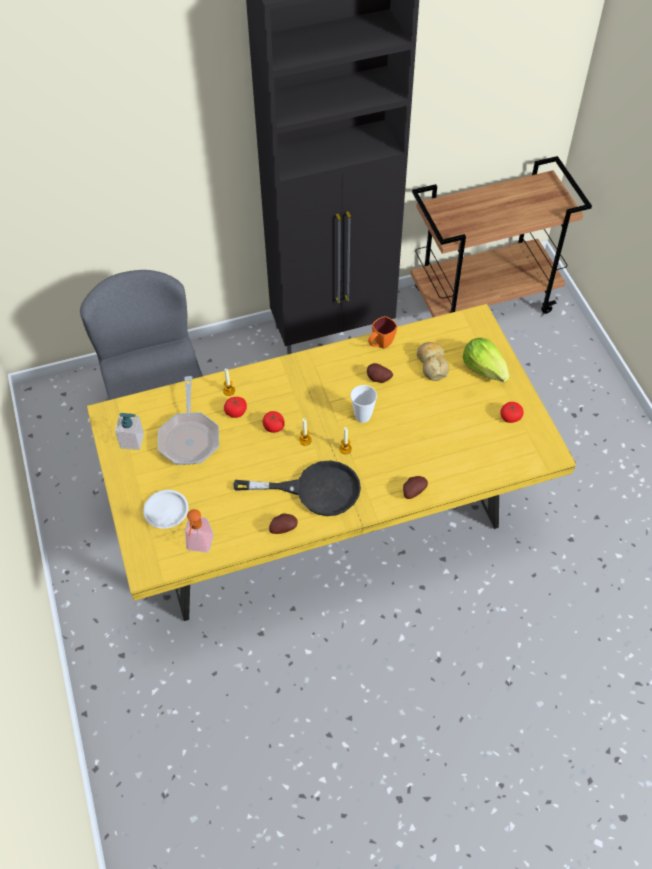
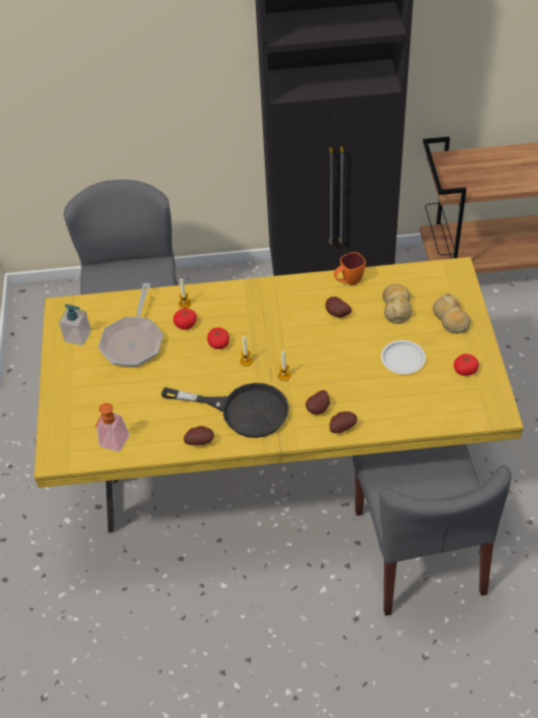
camera: 15 degrees right, 5 degrees down
white plate [143,490,188,529] -> white plate moved to [381,340,426,374]
cup [350,385,377,423] -> none
lettuce [463,338,510,382] -> bread [433,293,471,334]
none -> potato [306,390,330,415]
none -> grey chair [353,444,512,616]

